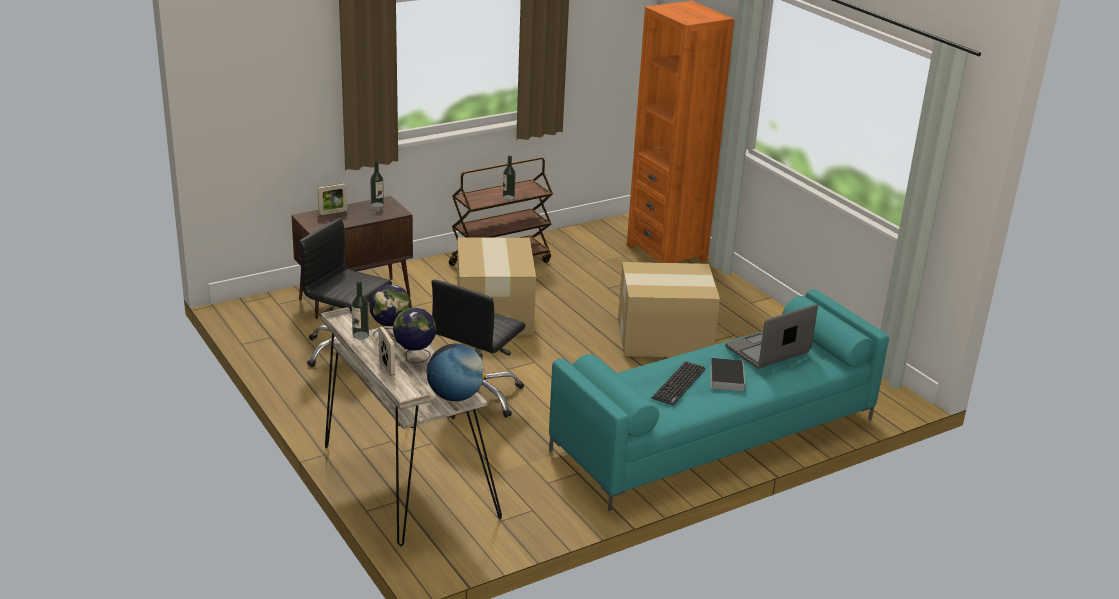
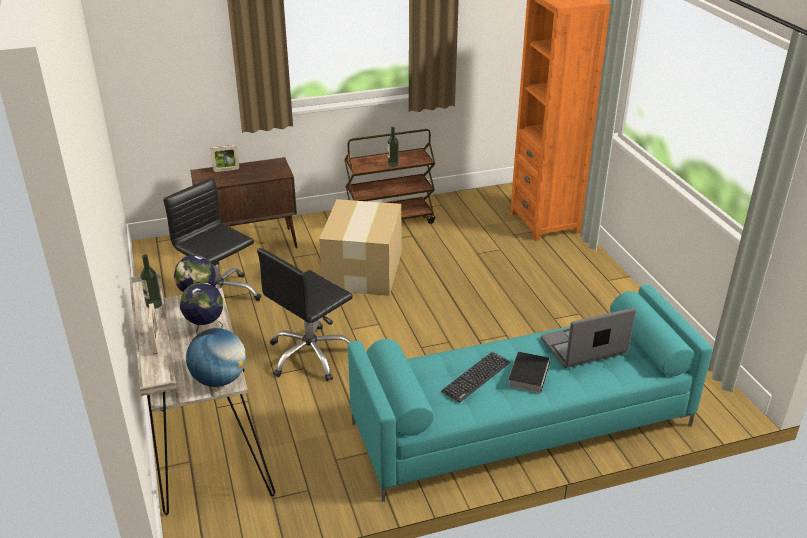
camera: 15 degrees right, 5 degrees up
bottle [370,161,384,208] -> none
cardboard box [618,262,720,357] -> none

